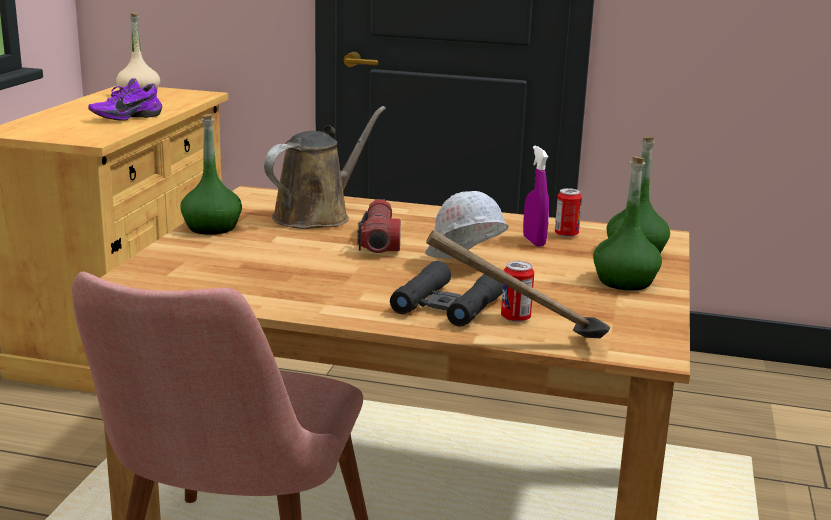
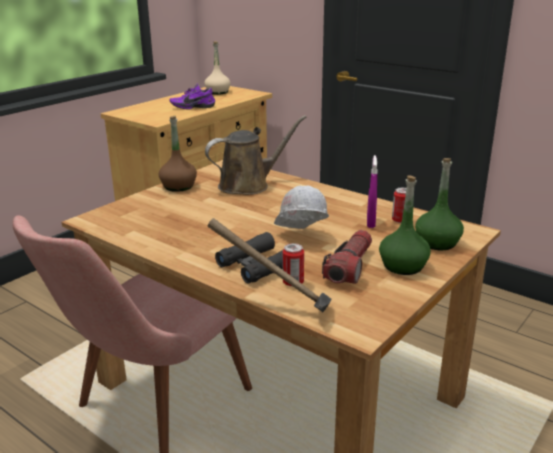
camera: 25 degrees right, 5 degrees up
green bottle [180,114,242,235] -> brown bottle [159,116,197,192]
flashlight [357,199,401,253] -> flashlight moved to [322,230,372,284]

